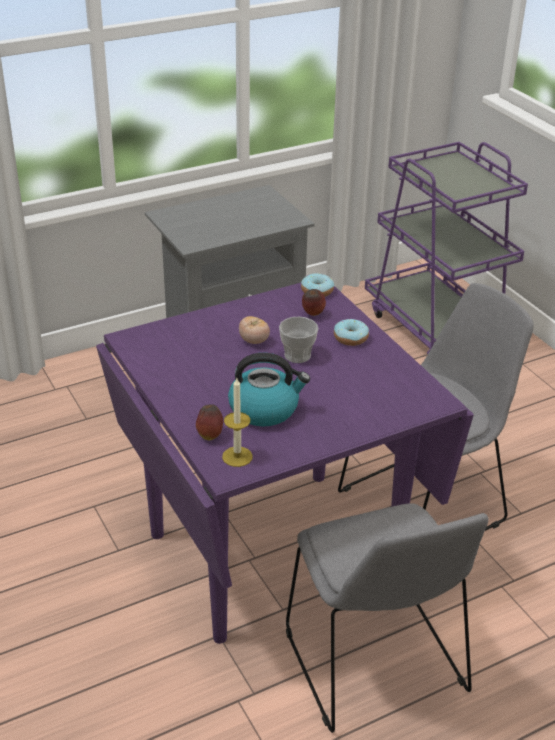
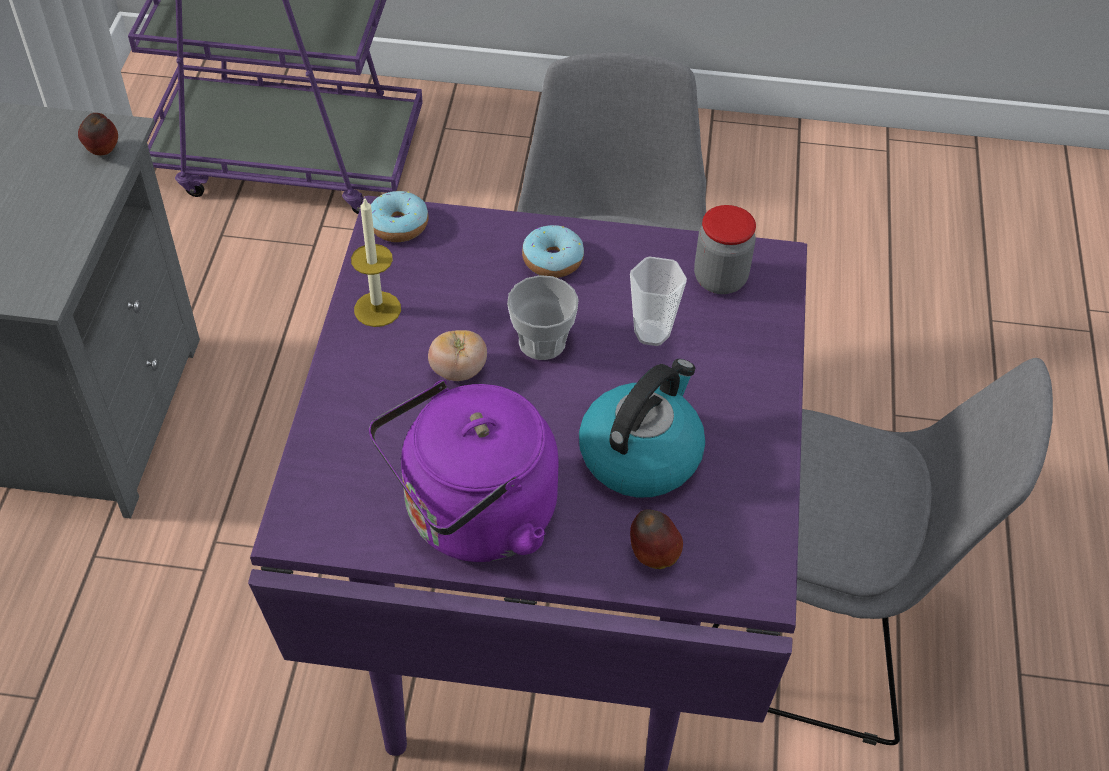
camera: 55 degrees left, 15 degrees up
candle [222,378,253,467] -> candle moved to [351,197,401,327]
apple [302,289,326,316] -> apple moved to [78,113,118,155]
none -> purple kettle [369,380,559,562]
none -> cup [630,257,687,346]
none -> jar [694,205,756,294]

